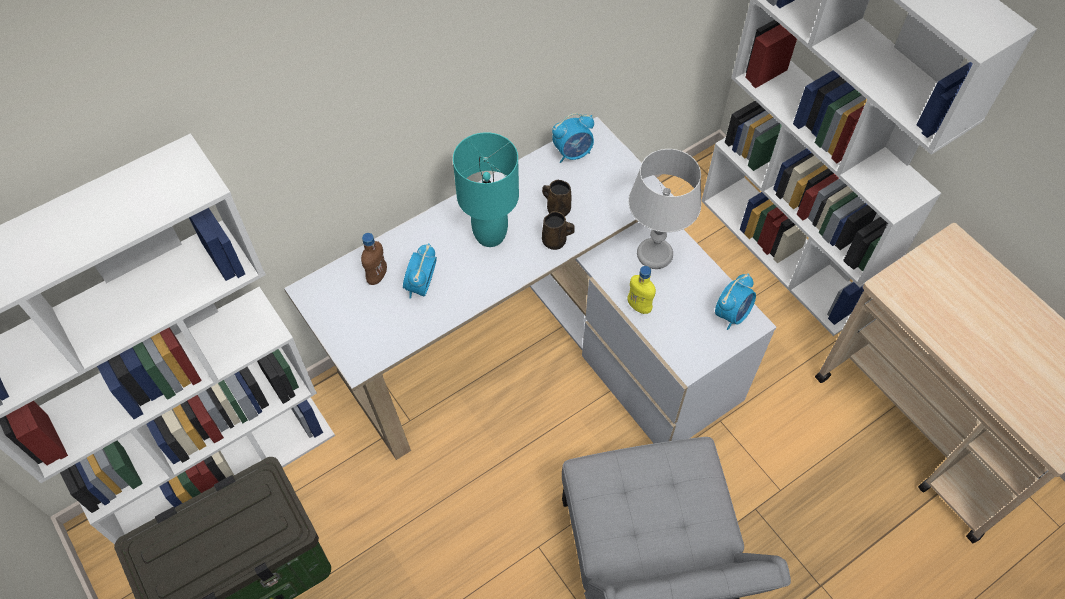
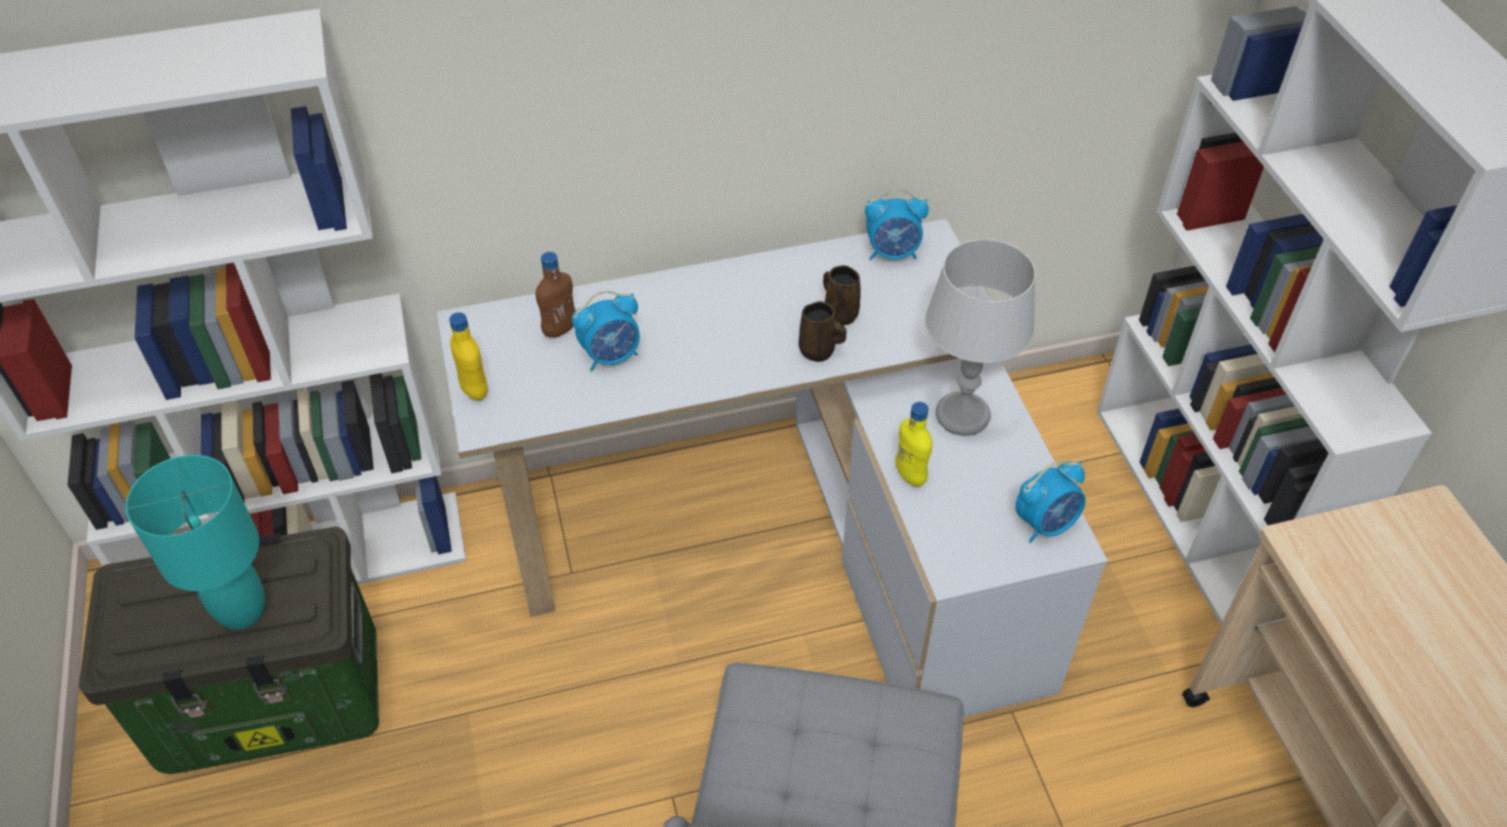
camera: 20 degrees right, 10 degrees down
alarm clock [403,243,437,299] -> alarm clock turned 150 degrees counterclockwise [572,291,640,372]
turquoise table lamp [453,132,519,247] -> turquoise table lamp moved to [126,455,265,630]
none -> yellow bottle [449,312,488,400]

